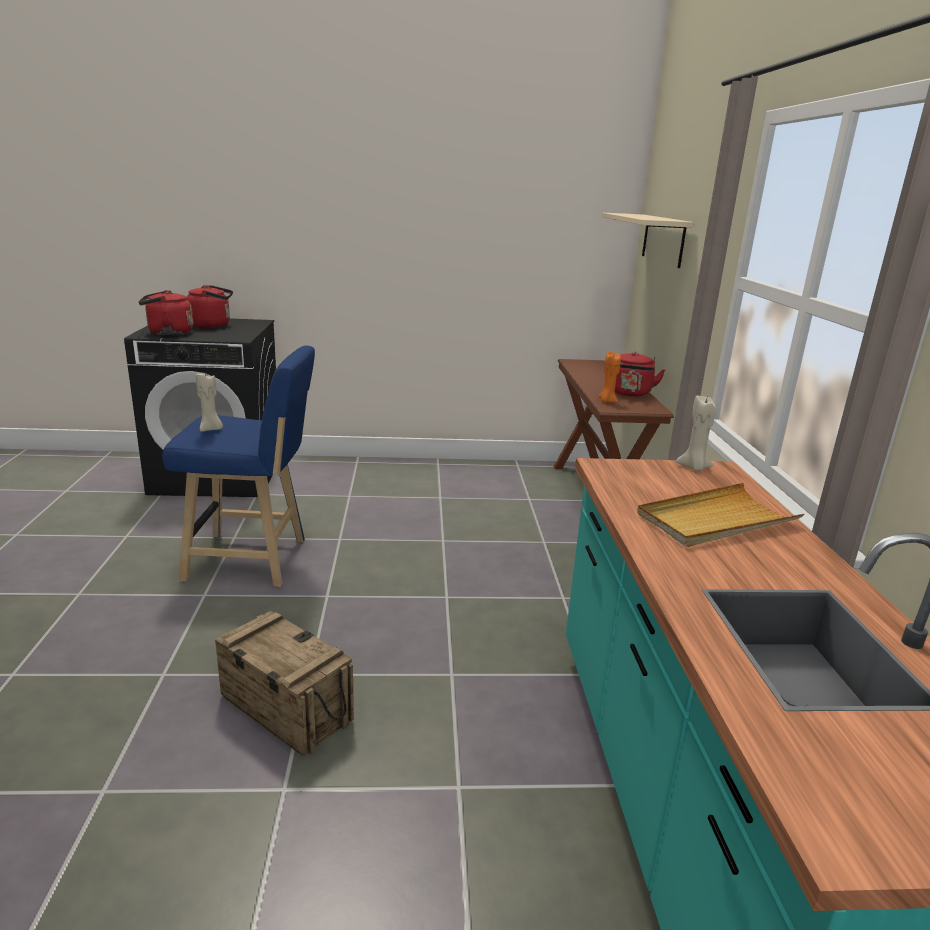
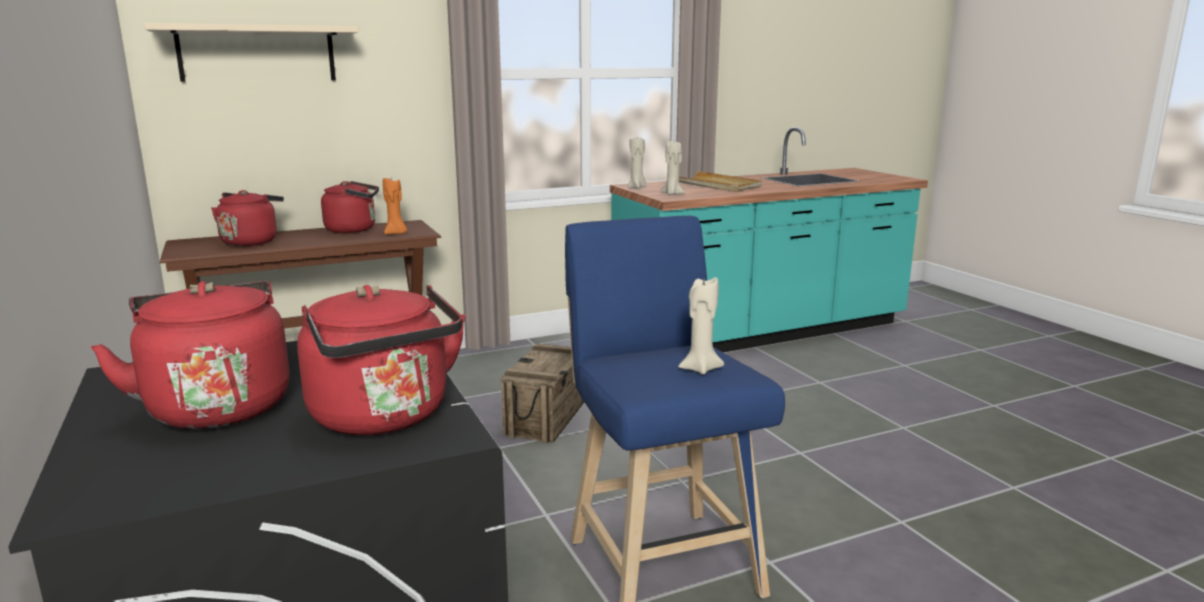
camera: 110 degrees left, 5 degrees down
crate [215,611,354,756] -> crate moved to [500,343,584,443]
none -> red kettle [211,190,284,246]
none -> beige candle [661,141,685,195]

